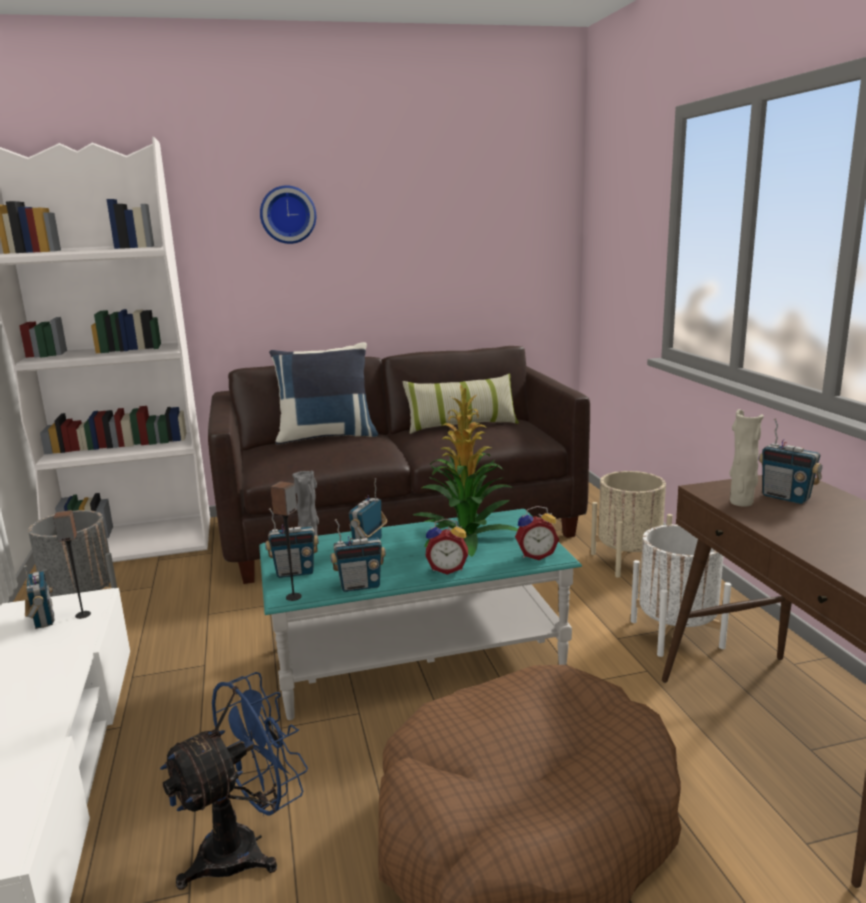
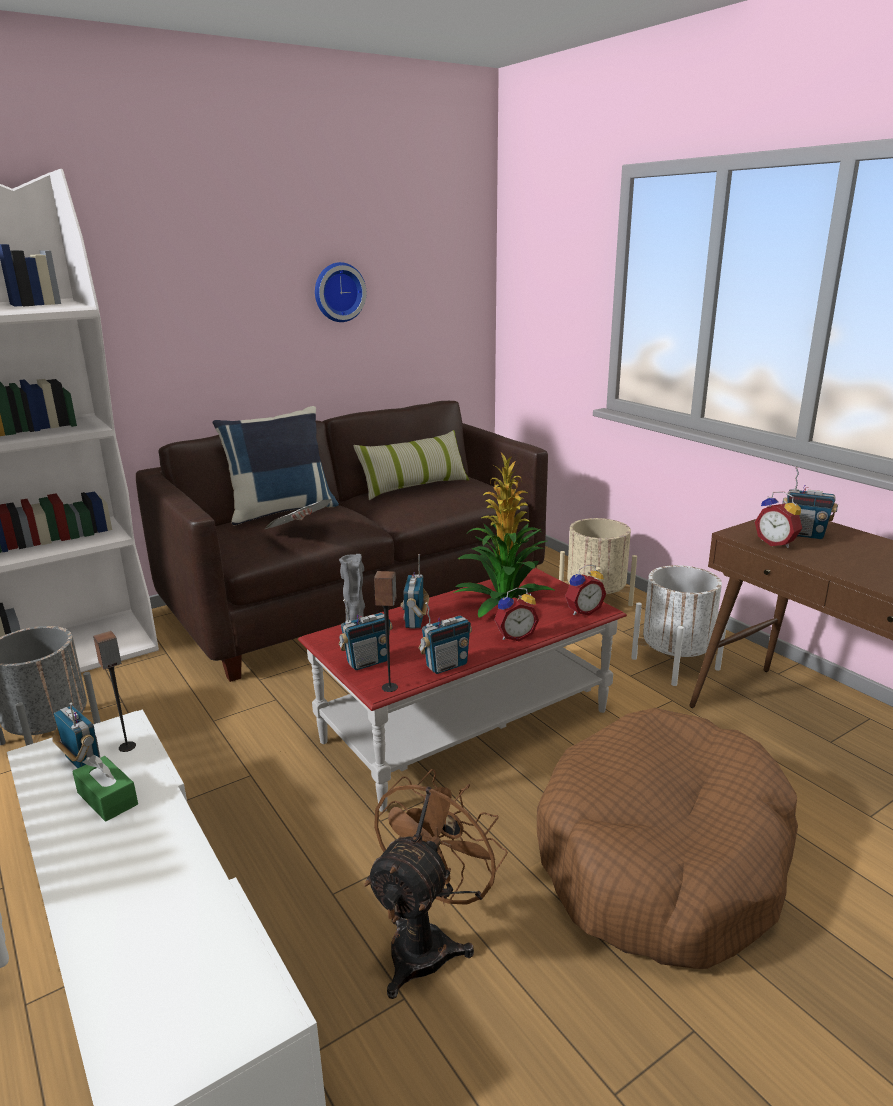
camera: 20 degrees left, 5 degrees up
blue fan [160,672,308,890] -> brown fan [364,769,508,999]
turquoise coffee table [259,509,582,720] -> red coffee table [298,568,627,812]
wall clock [260,185,316,244] -> wall clock moved to [315,262,366,322]
beige vase [729,409,764,507] -> alarm clock [755,491,802,548]
none -> green tissue box [72,755,138,822]
none -> newspaper [265,499,333,529]

